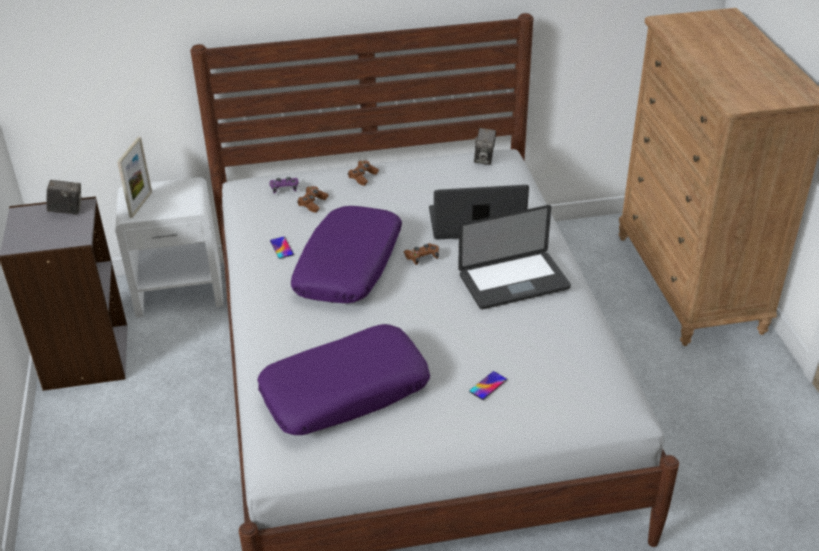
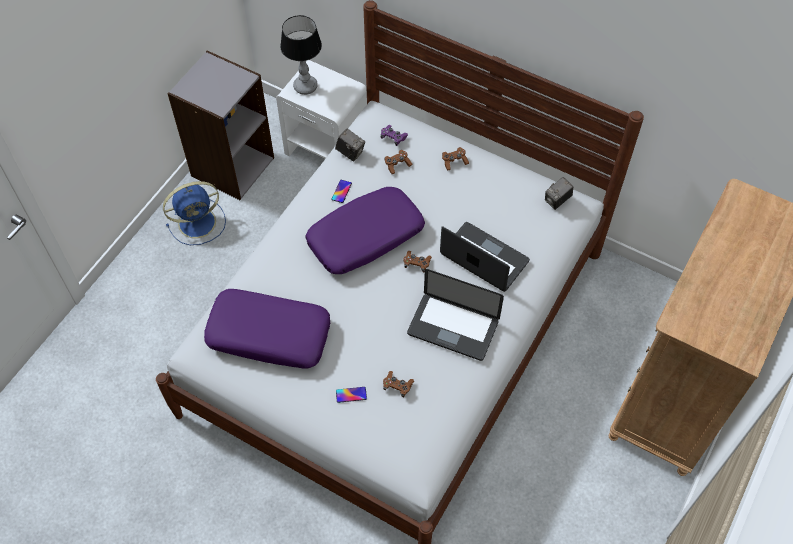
camera: 40 degrees right, 20 degrees up
camera [46,179,82,214] -> camera moved to [335,129,365,162]
picture frame [117,136,152,218] -> table lamp [280,15,322,95]
none -> blue fan [163,181,226,245]
none -> brown game controller [383,371,414,397]

